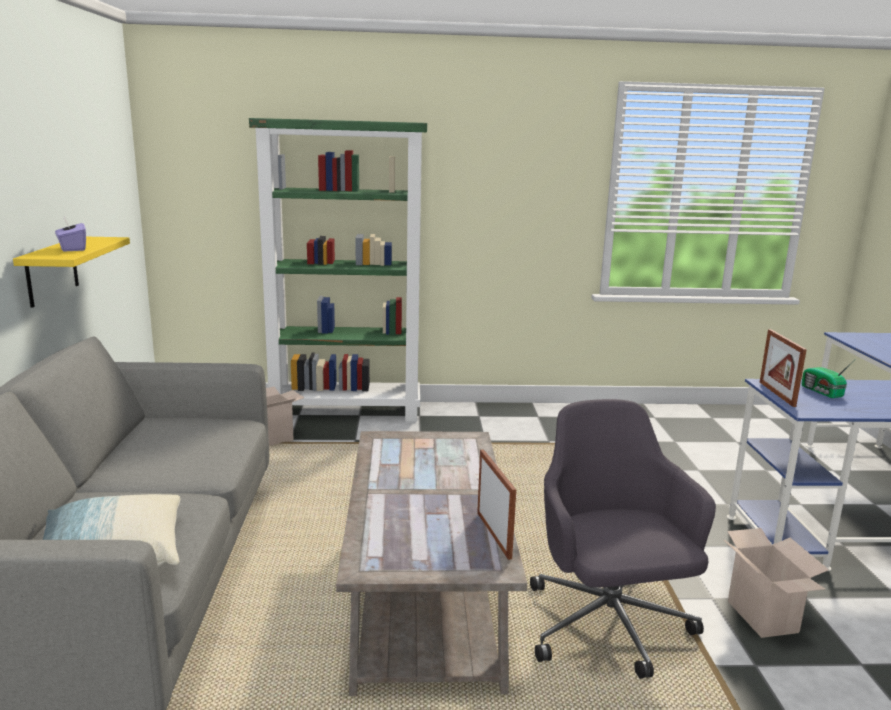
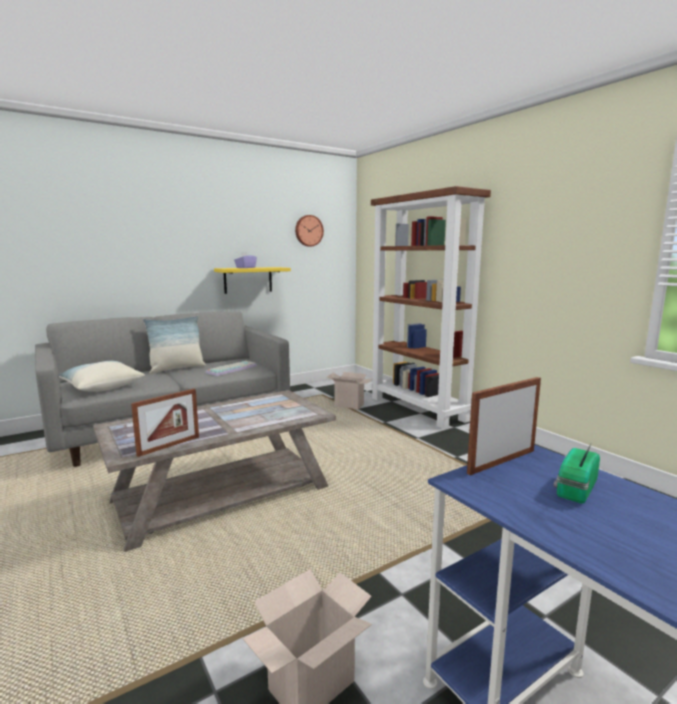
camera: 60 degrees right, 5 degrees down
green bookcase [249,118,427,422] -> brown bookcase [370,186,491,429]
grey office chair [530,399,716,679] -> none
none -> pillow [143,316,206,374]
none -> keyboard [206,361,257,376]
none -> wall clock [295,215,324,246]

